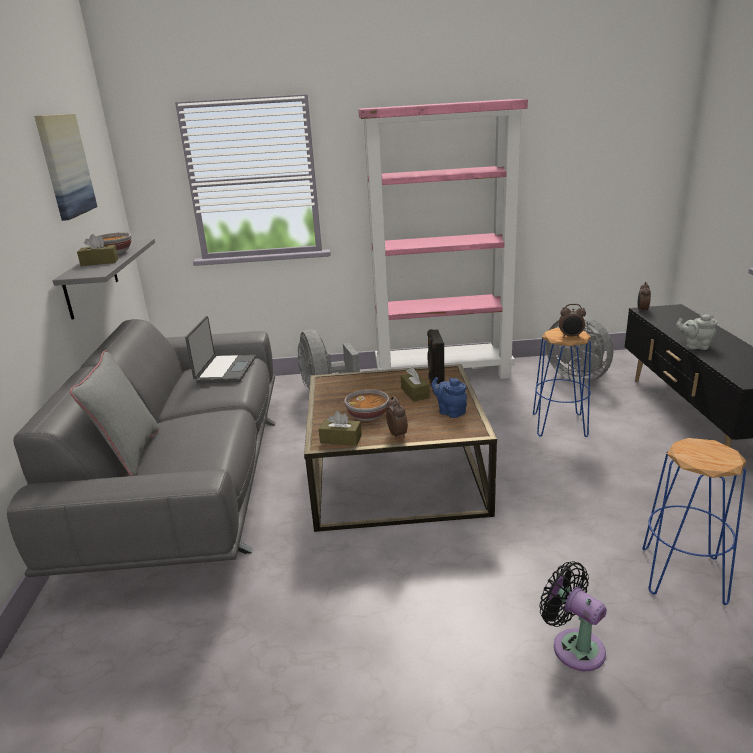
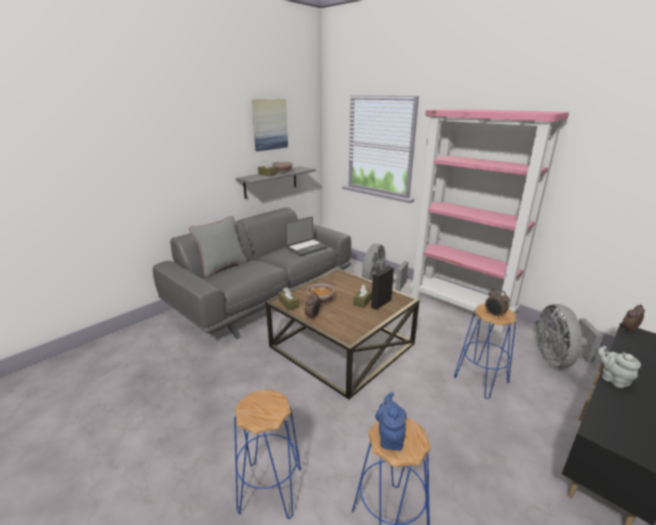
camera: 45 degrees right, 0 degrees up
blue teapot [431,377,467,418] -> blue teapot moved to [375,392,407,451]
black fan [539,561,607,671] -> blue stool [234,390,301,519]

